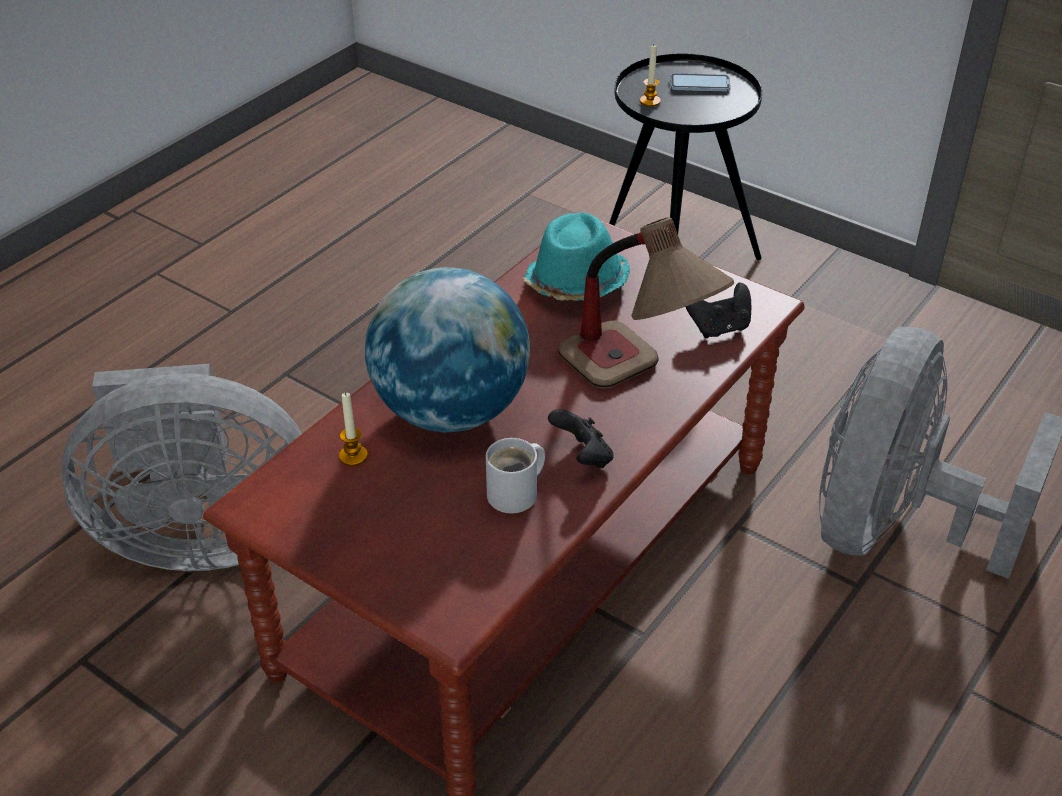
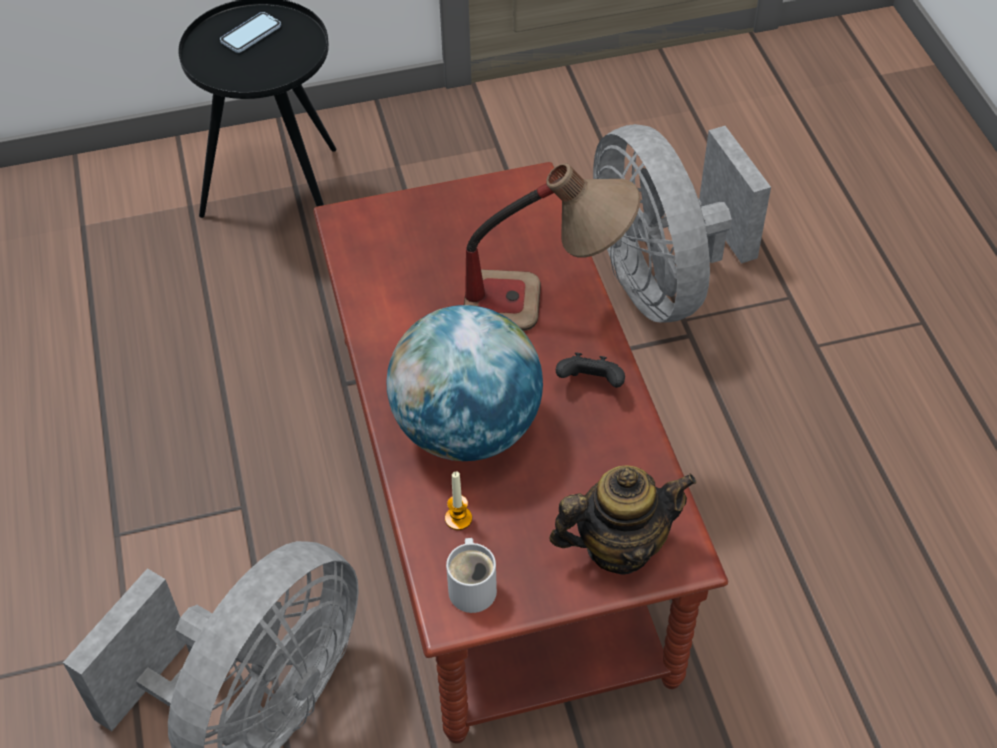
camera: 50 degrees left, 10 degrees up
white mug [486,438,545,513] -> white mug moved to [446,538,497,613]
turquoise hat [523,213,630,301] -> none
candle [640,45,661,107] -> none
black game controller [686,282,751,338] -> none
none -> teapot [549,465,696,575]

